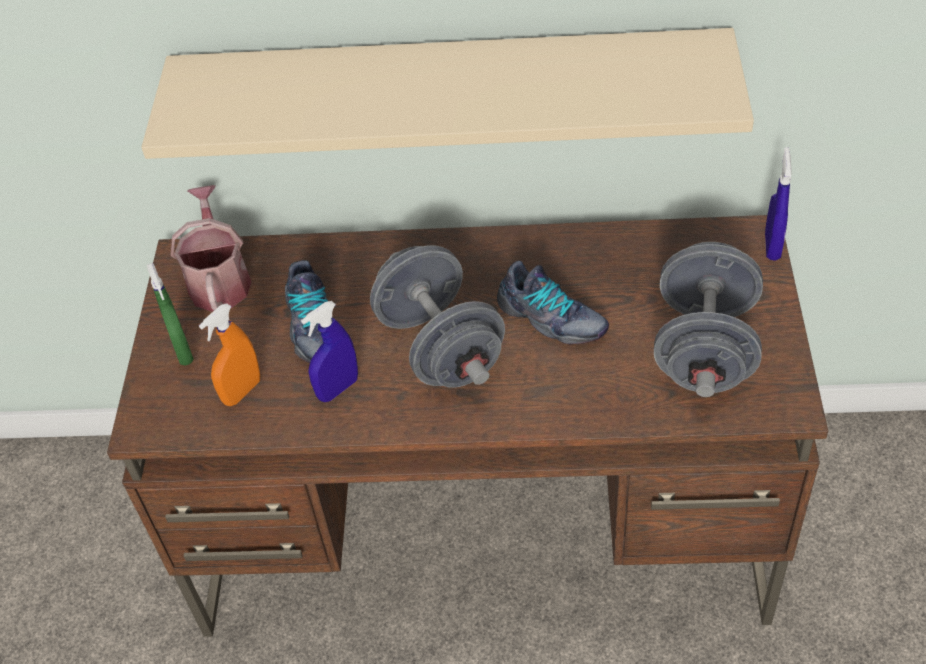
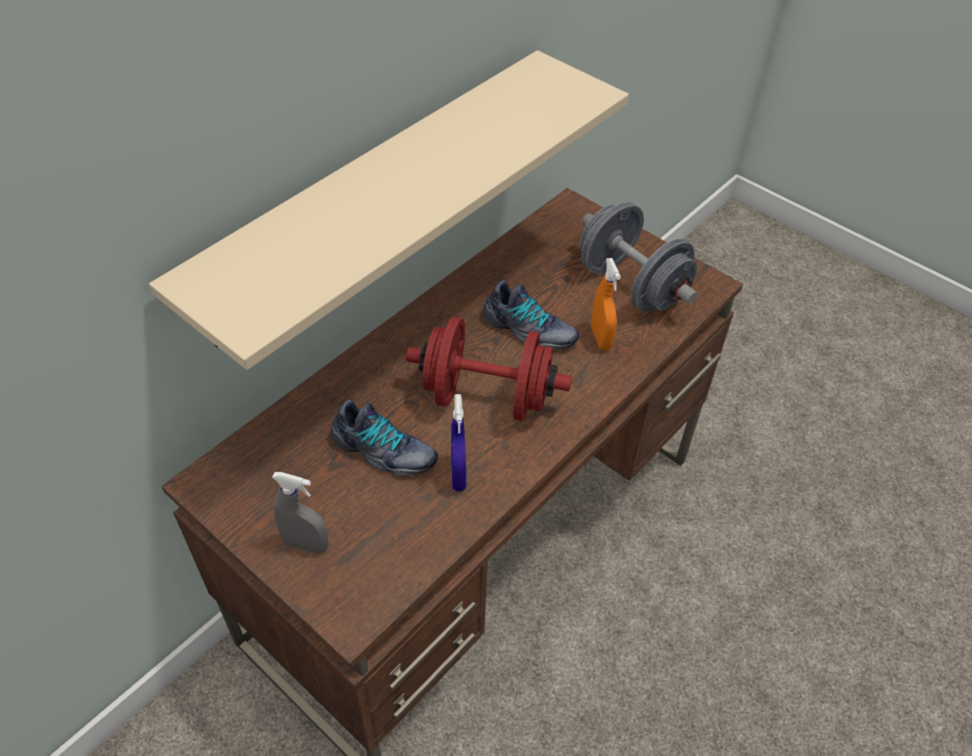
camera: 55 degrees left, 0 degrees up
green spray bottle [147,263,194,366] -> grey spray bottle [272,472,329,554]
watering can [171,185,251,312] -> none
orange spray bottle [199,303,260,406] -> orange spray bottle moved to [591,258,621,350]
grey dumbbell [370,245,505,388] -> red dumbbell [406,317,572,421]
shoe [497,261,609,345] -> shoe turned 45 degrees clockwise [483,280,579,351]
blue spray bottle [765,147,792,261] -> none

